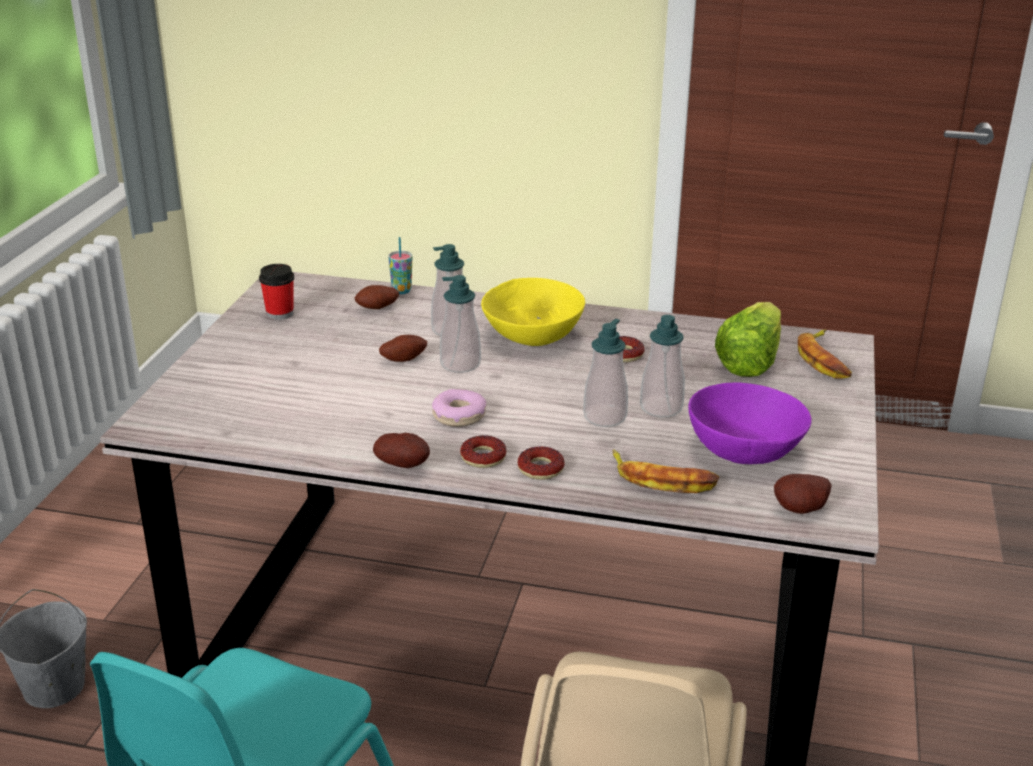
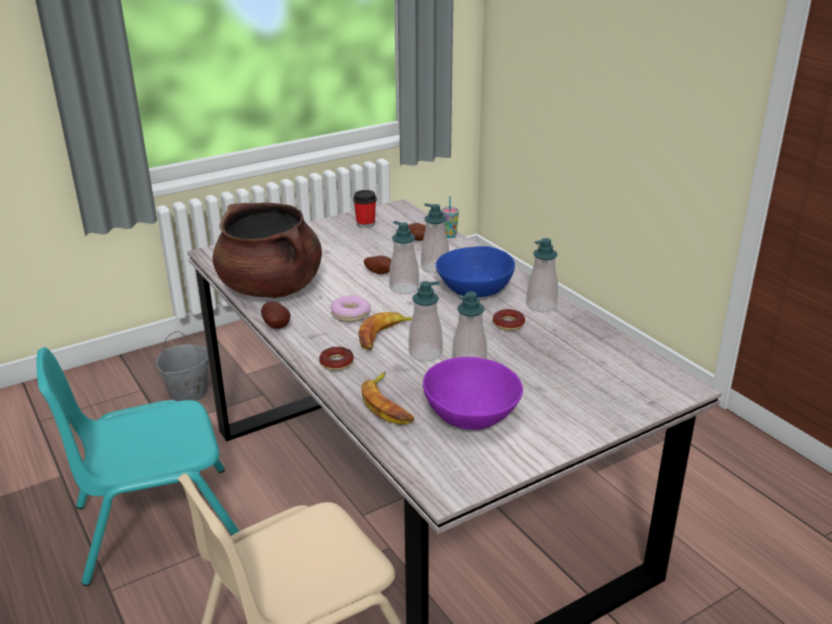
camera: 45 degrees right, 0 degrees up
donut [460,435,506,468] -> none
yellow bowl [481,278,585,346] -> blue bowl [436,246,515,298]
lettuce [715,302,781,377] -> none
potato [774,474,832,514] -> none
banana [798,329,852,378] -> banana moved to [358,312,412,350]
none -> brown cooking pot [213,203,322,298]
none -> soap dispenser [526,238,558,312]

